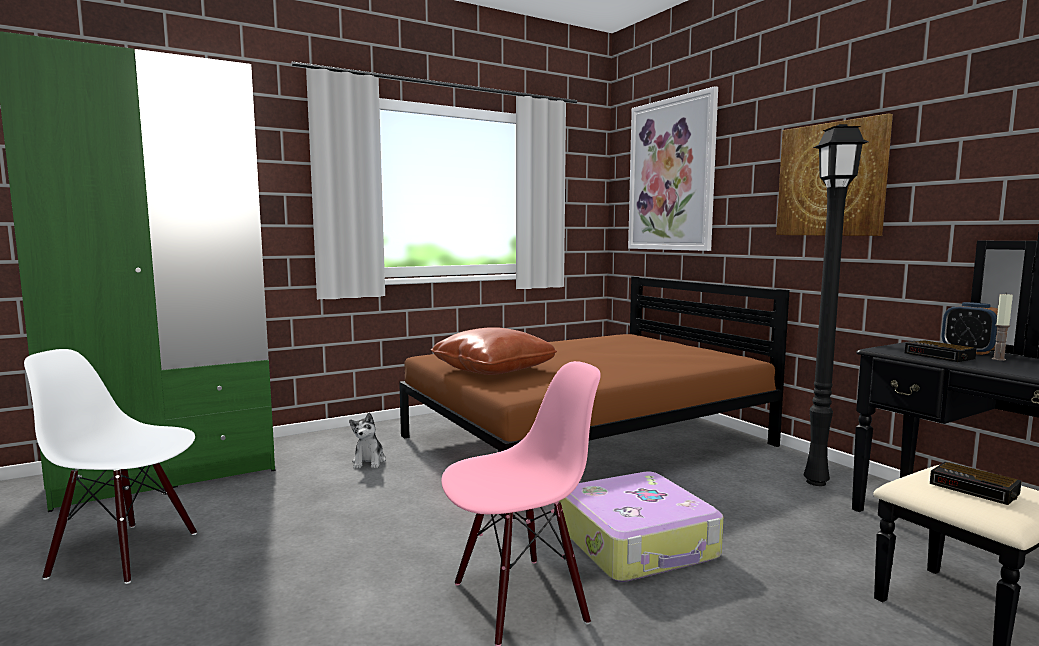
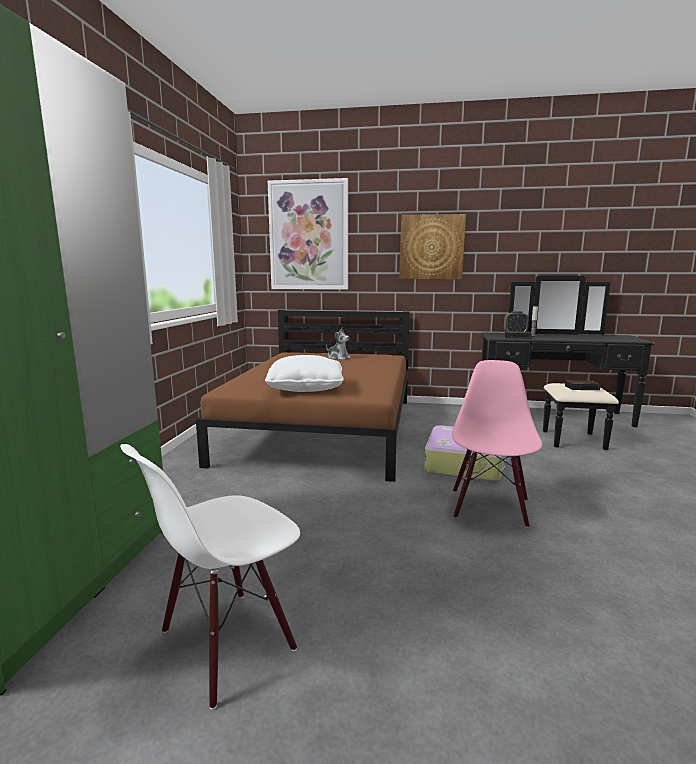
camera: 50 degrees left, 5 degrees up
plush toy [349,412,386,469] -> plush toy moved to [326,328,351,360]
brown pillow [431,327,557,375] -> white pillow [265,355,344,392]
black floor lamp [804,124,869,486] -> none

